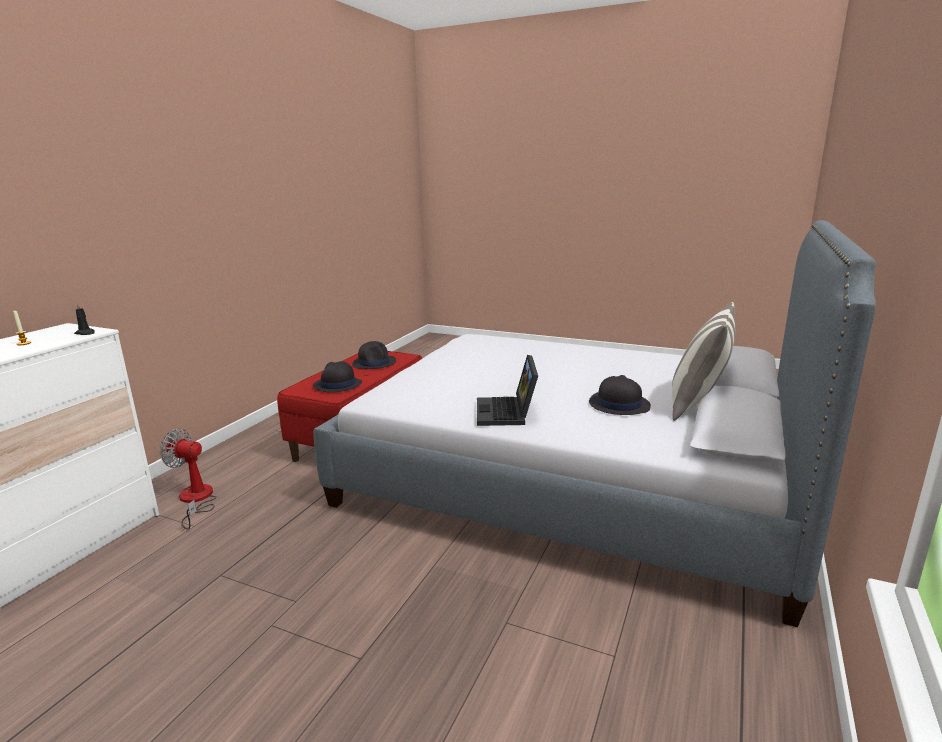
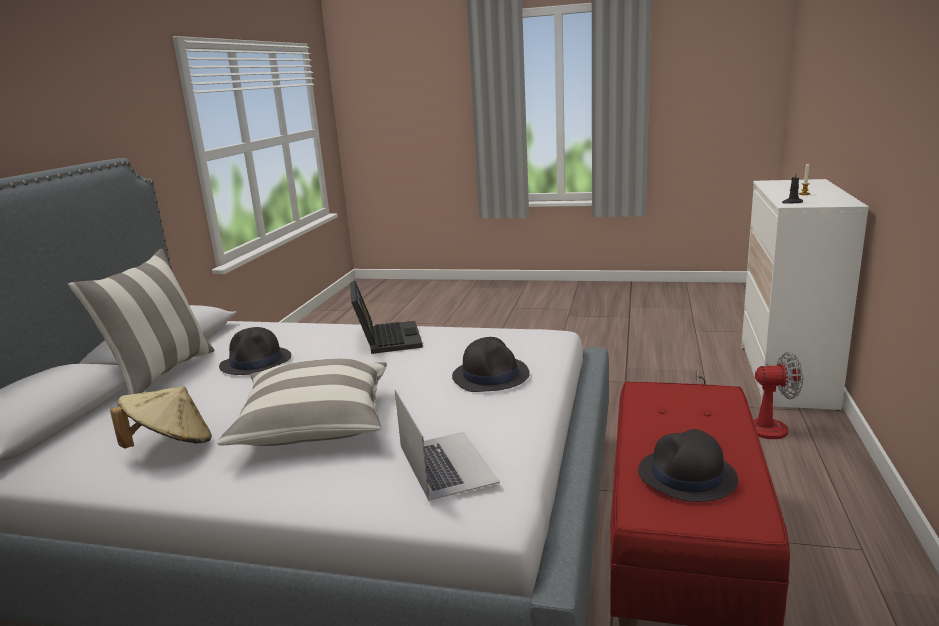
camera: 170 degrees right, 0 degrees up
black hat [313,361,362,392] -> black hat moved to [452,337,530,392]
none -> beige hat [110,386,212,449]
none -> pillow [217,358,387,446]
none -> laptop [395,390,500,501]

